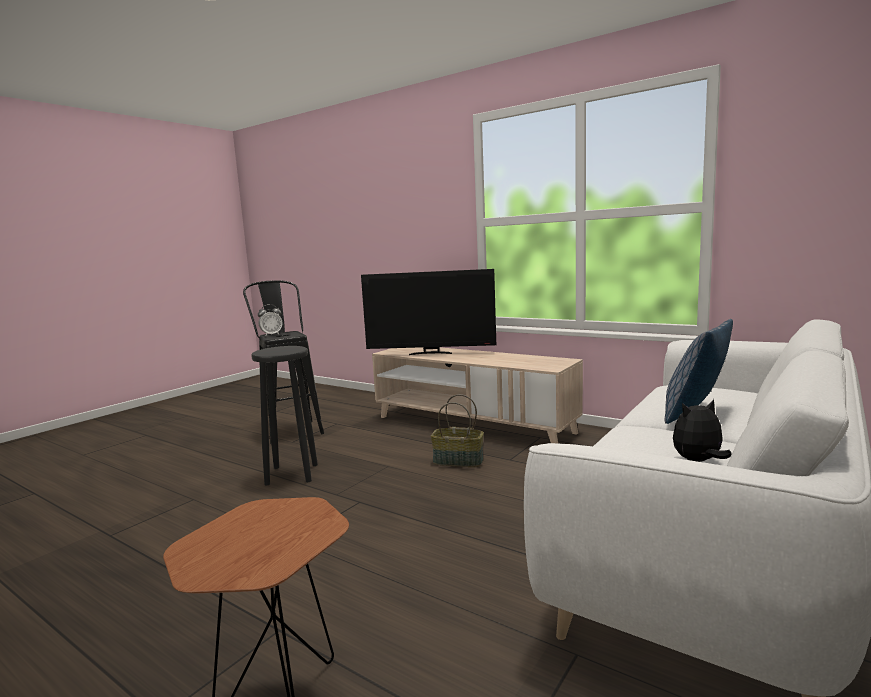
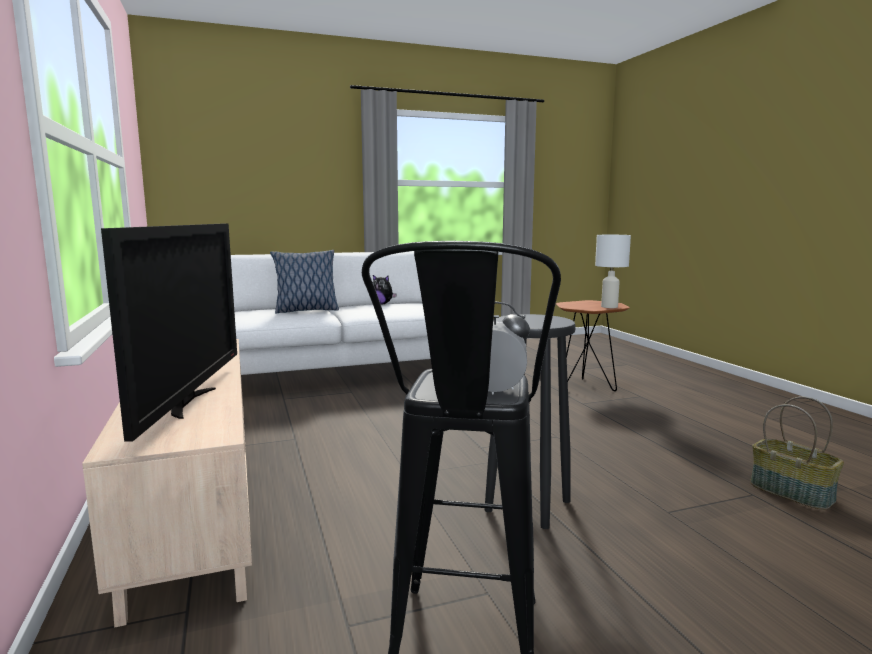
camera: 145 degrees left, 0 degrees up
television [361,269,496,355] -> television turned 45 degrees clockwise [101,224,237,442]
basket [431,394,484,467] -> basket moved to [750,396,844,510]
none -> white table lamp [595,235,631,308]

